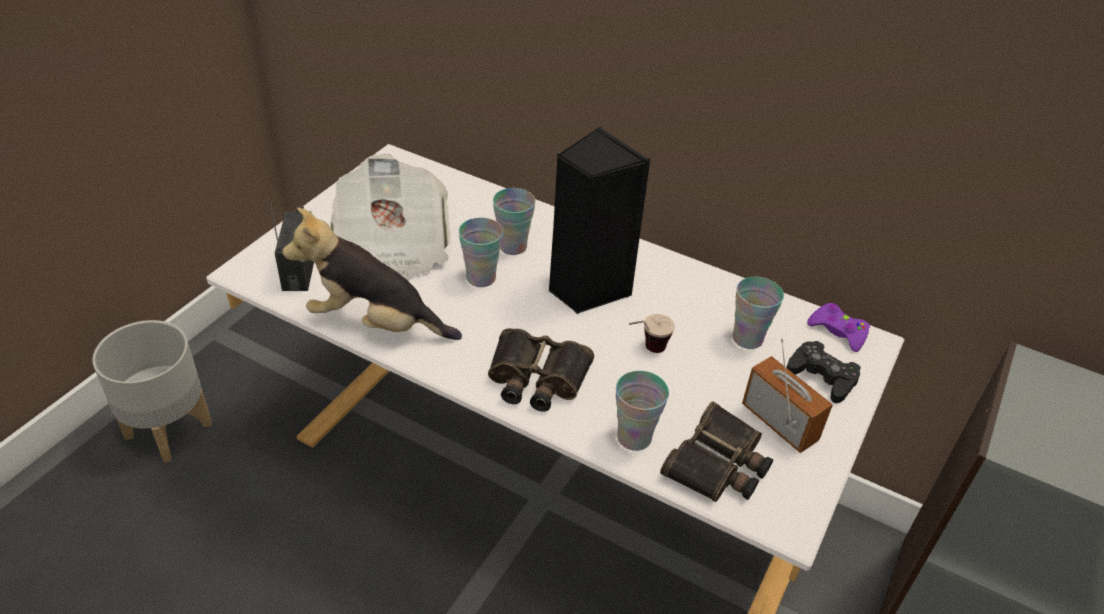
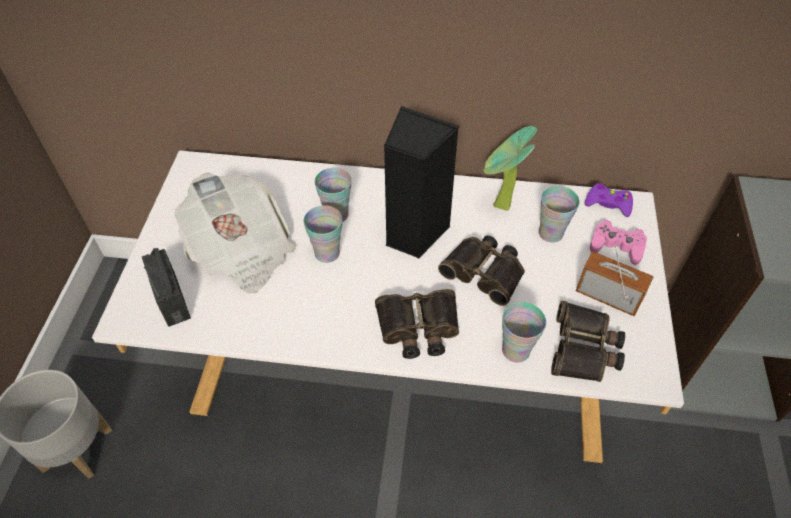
camera: 20 degrees left, 10 degrees up
plush toy [283,208,462,340] -> none
cup [629,314,675,353] -> binoculars [438,236,525,306]
black game controller [787,341,861,403] -> pink game controller [590,220,647,265]
none -> potted plant [484,126,537,211]

